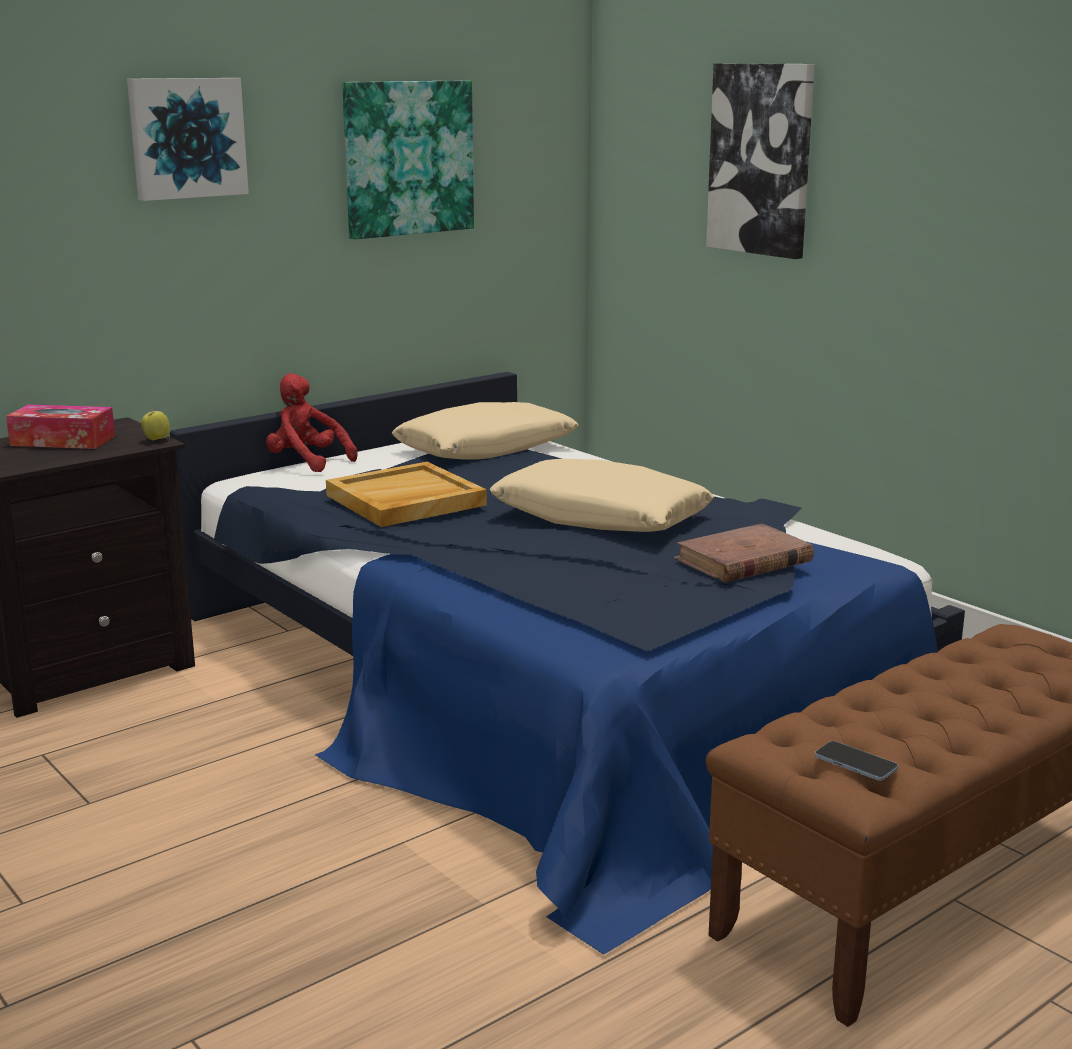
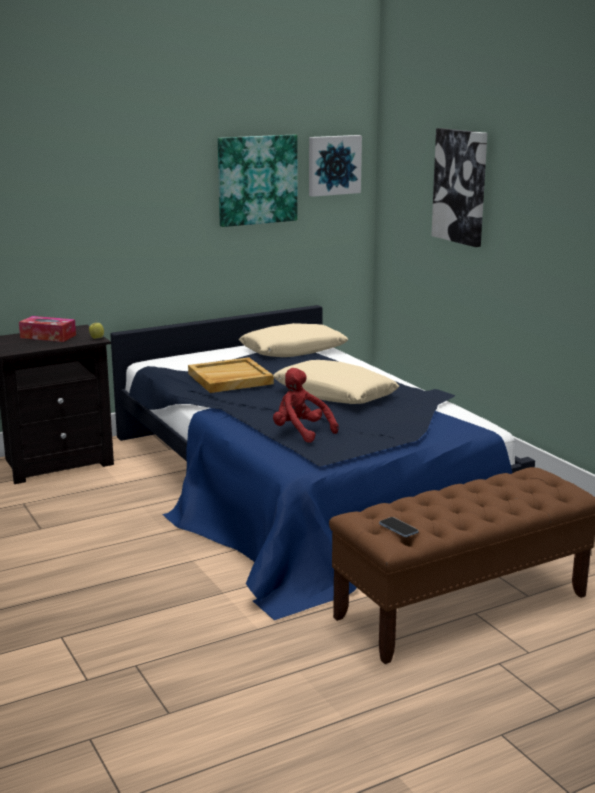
camera: 10 degrees right, 0 degrees up
picture [127,78,249,201] -> picture moved to [309,135,362,197]
red plush toy [266,373,358,472] -> red plush toy moved to [273,368,339,443]
brown book [674,523,814,583] -> none

